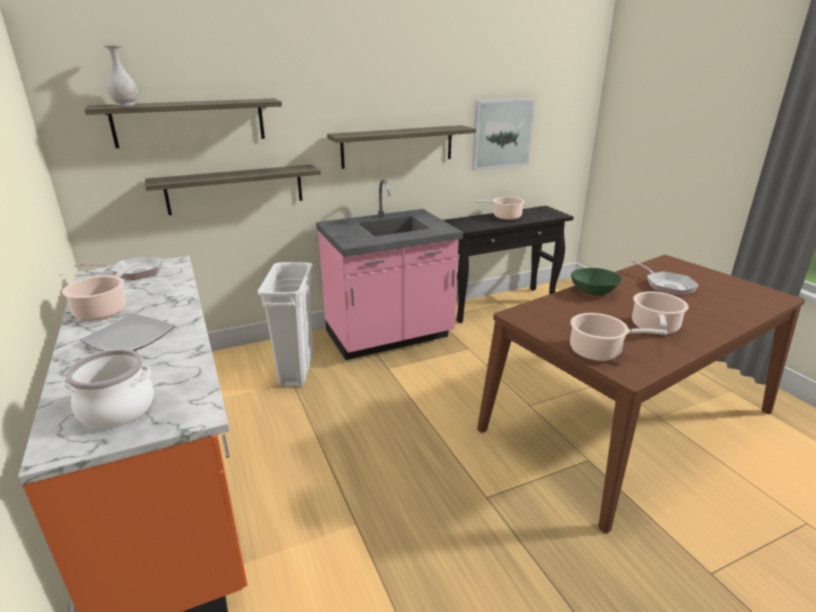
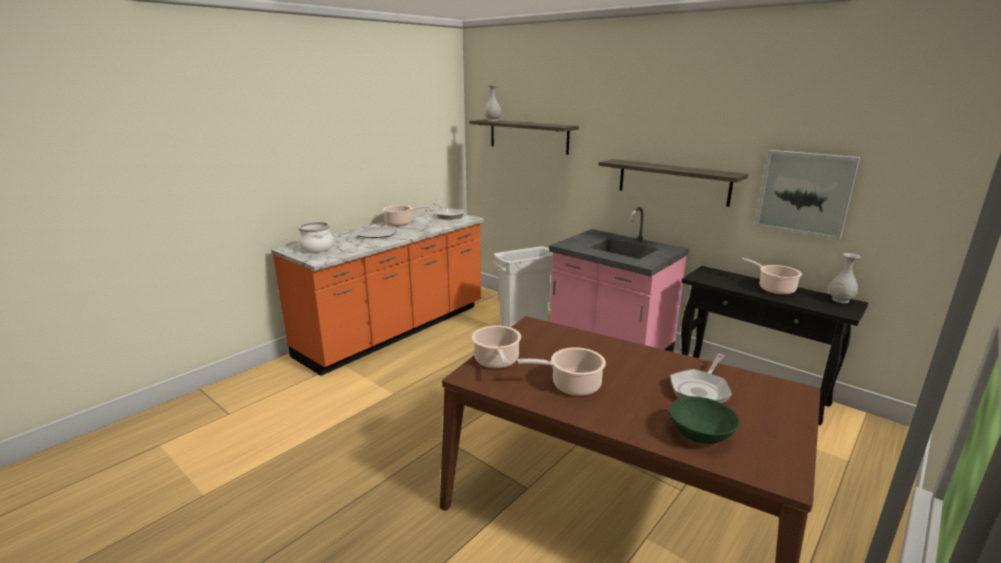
camera: 65 degrees right, 5 degrees down
shelf [145,164,321,215] -> none
green bowl [571,268,622,296] -> green bowl moved to [669,396,740,444]
none -> white vase [829,253,861,303]

